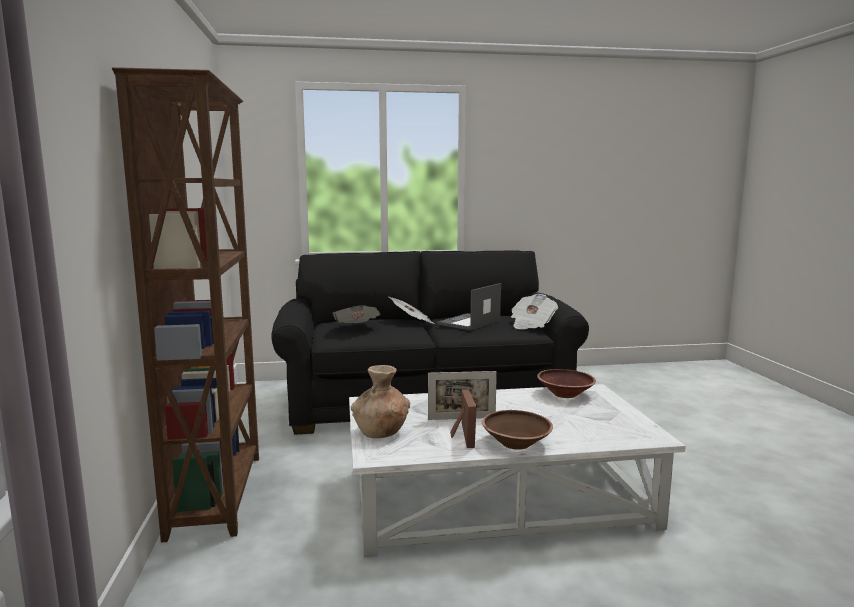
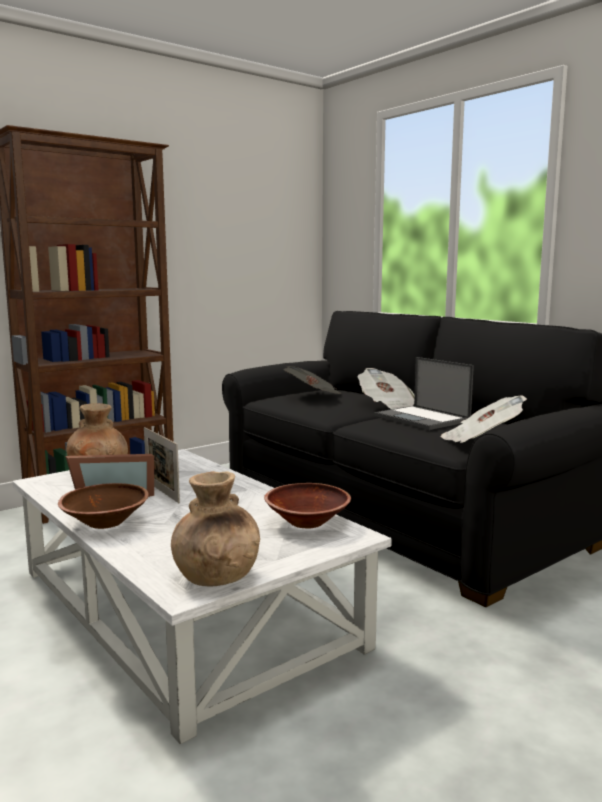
camera: 60 degrees right, 0 degrees up
laptop [437,283,501,330] -> laptop turned 135 degrees counterclockwise [374,357,474,430]
none -> brown vase [171,471,260,586]

